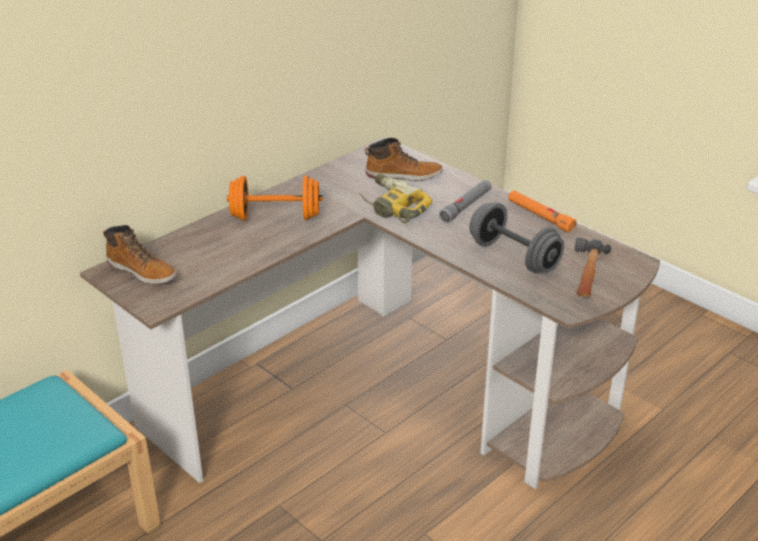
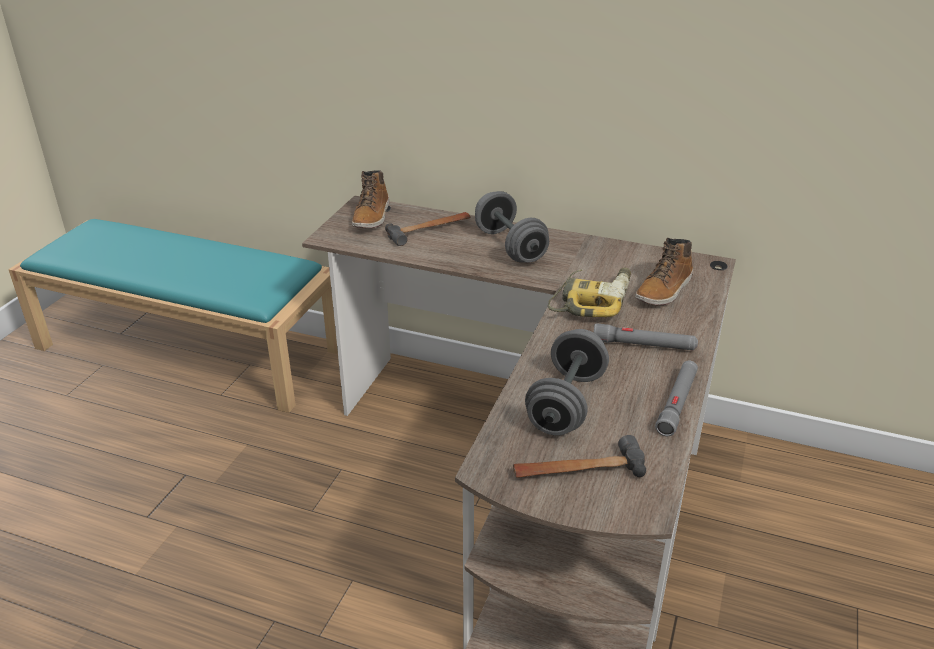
camera: 65 degrees right, 0 degrees up
orange dumbbell [227,176,323,220] -> grey dumbbell [475,191,549,263]
boot [365,138,443,181] -> boot turned 60 degrees clockwise [635,238,693,305]
orange flashlight [508,190,577,233] -> grey flashlight [655,360,698,436]
none -> hammer [385,212,471,246]

